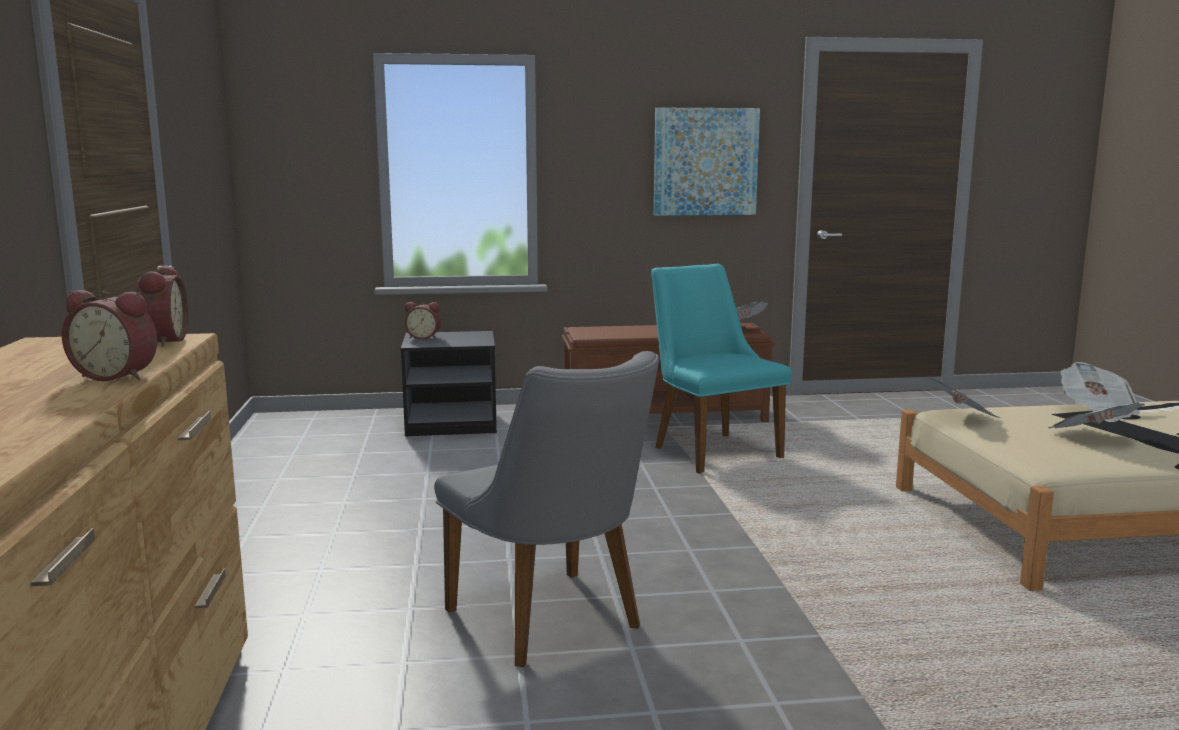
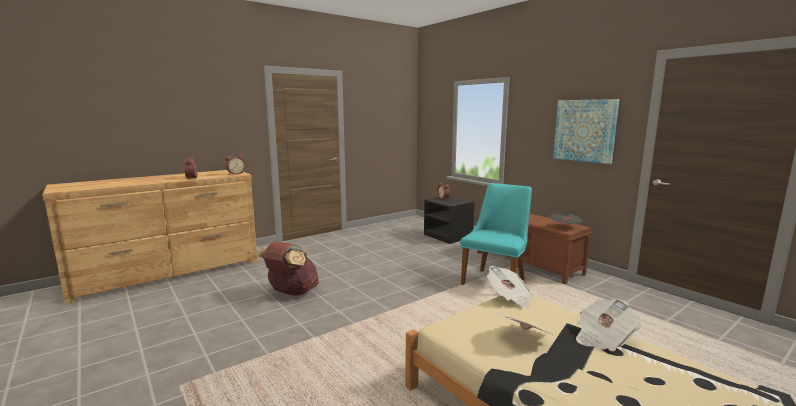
camera: 60 degrees right, 0 degrees up
grey chair [434,351,659,667] -> brown backpack [257,242,319,296]

